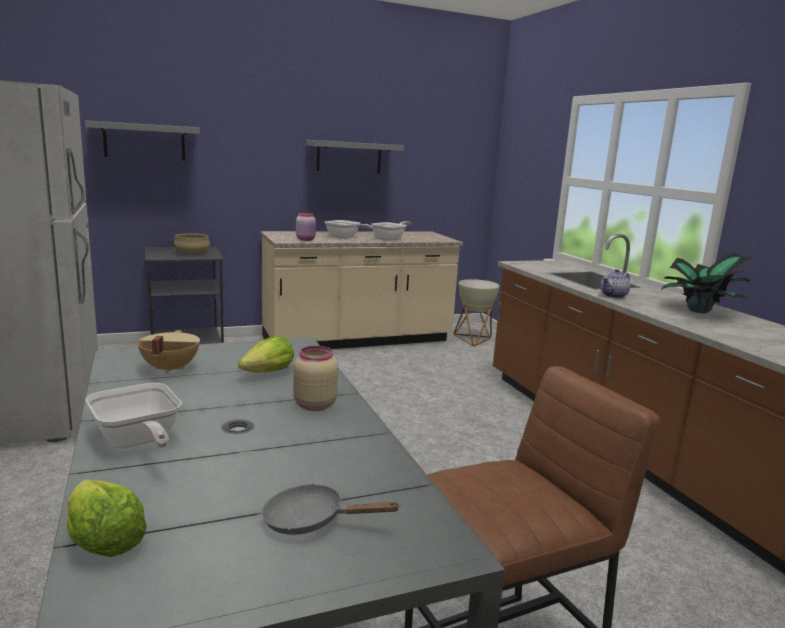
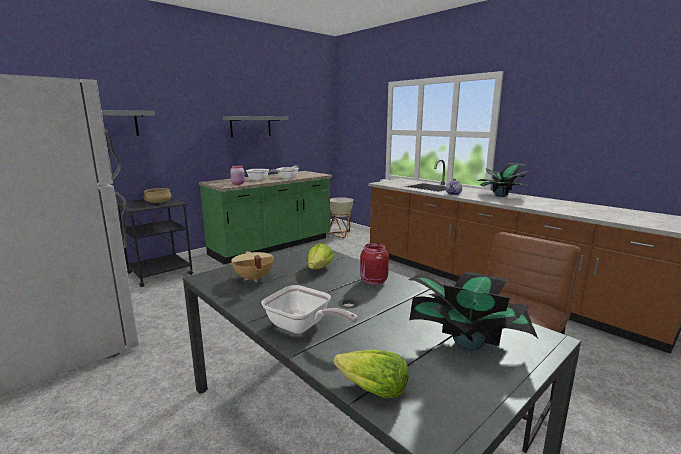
camera: 20 degrees left, 0 degrees up
beige counter [261,231,463,349] -> green counter [199,171,332,264]
grey frying pan [262,484,401,535] -> potted plant [409,271,538,351]
beige jar [293,346,338,411] -> red jar [360,243,389,285]

